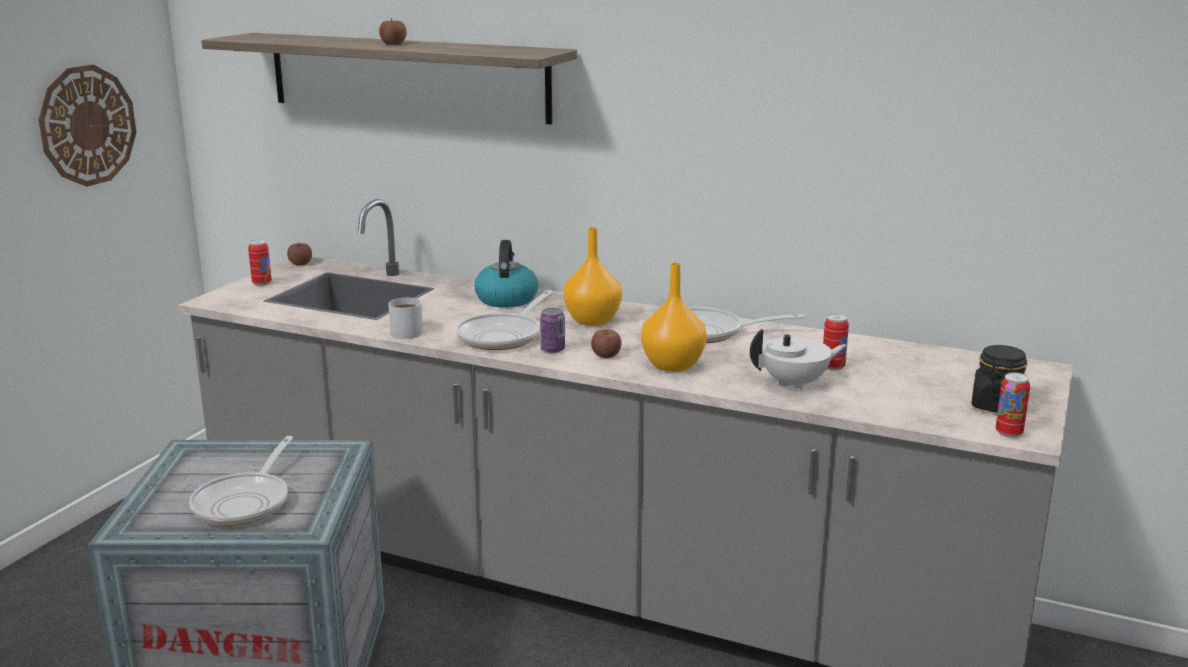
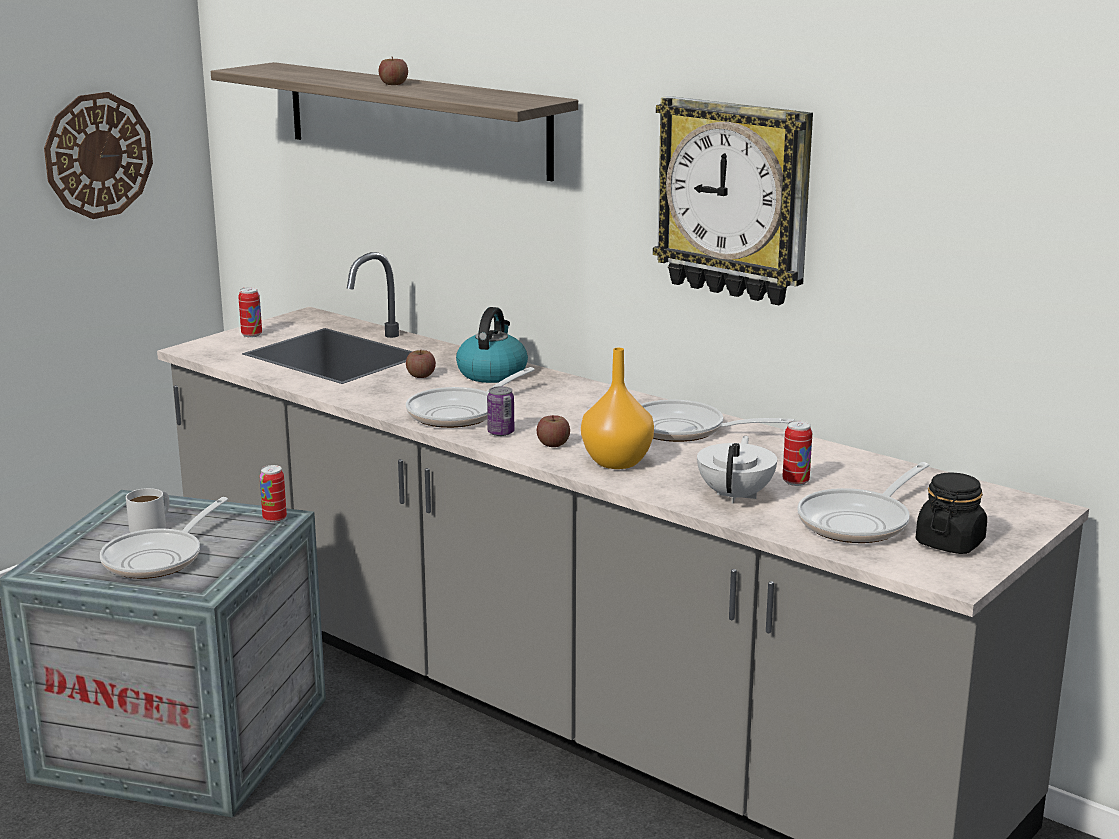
camera: 15 degrees right, 0 degrees up
apple [287,243,312,266] -> apple moved to [406,349,436,378]
white mug [388,298,423,339] -> white mug moved to [126,488,170,533]
orange vase [563,227,622,326] -> none
white teapot [750,329,846,391] -> white teapot turned 75 degrees counterclockwise [697,436,777,504]
can [996,372,1030,438] -> can moved to [260,465,287,523]
none -> wall clock [653,96,813,305]
none -> frying pan [797,462,929,543]

